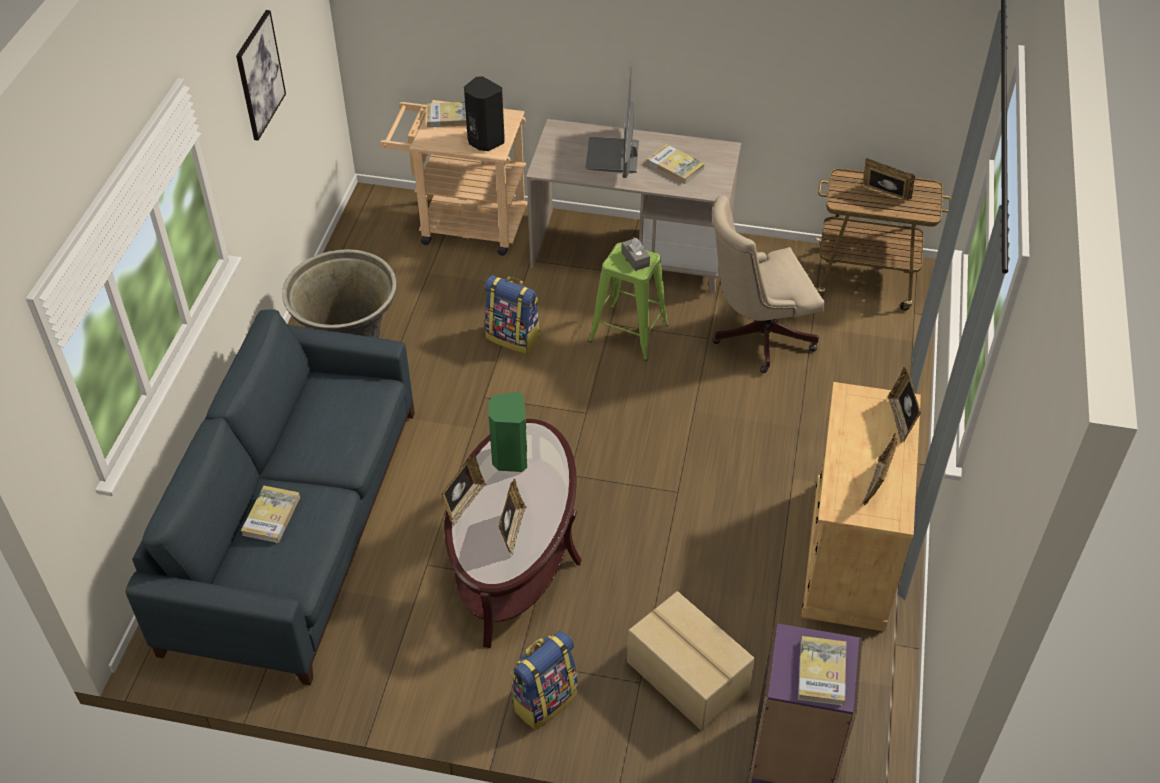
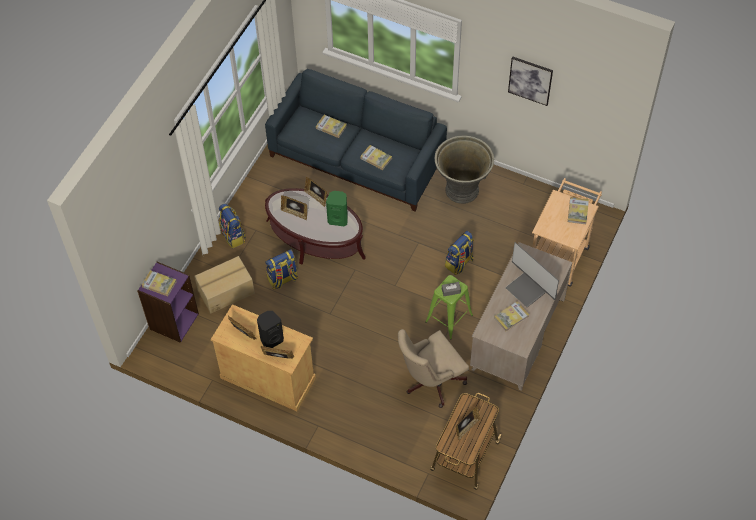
camera: 105 degrees right, 10 degrees up
black speaker [464,76,505,151] -> black speaker moved to [257,311,284,348]
monitor [585,67,639,178] -> monitor turned 150 degrees counterclockwise [505,242,559,307]
beige office chair [712,195,825,373] -> beige office chair turned 120 degrees counterclockwise [398,329,469,408]
none -> backpack [265,249,298,289]
none -> book [360,145,392,170]

